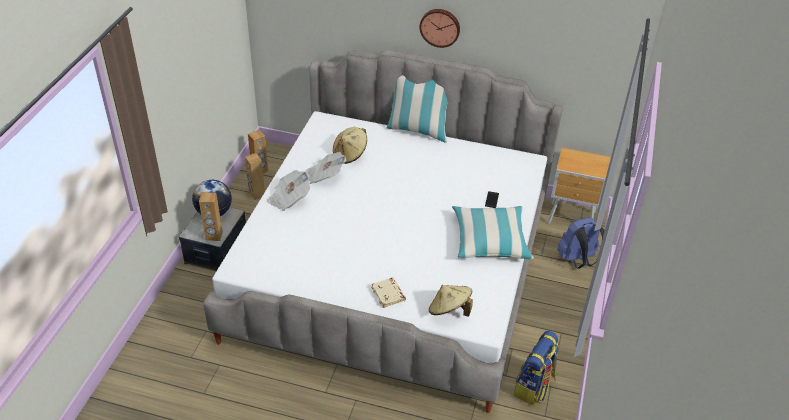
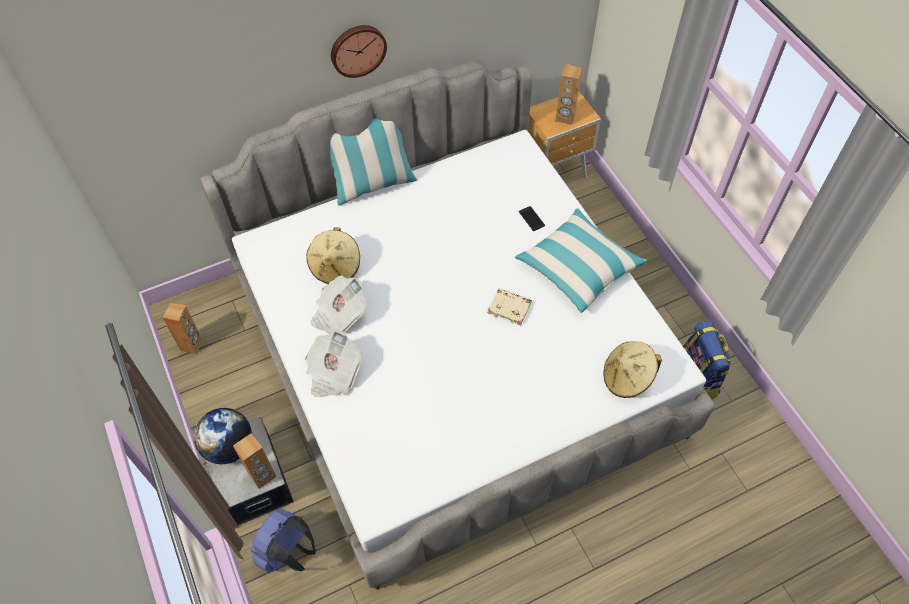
camera: 40 degrees left, 15 degrees up
brown speaker [245,153,265,200] -> brown speaker moved to [555,64,582,125]
beige book [371,278,406,308] -> beige book moved to [488,288,532,326]
blue backpack [557,218,605,269] -> blue backpack moved to [250,508,316,574]

